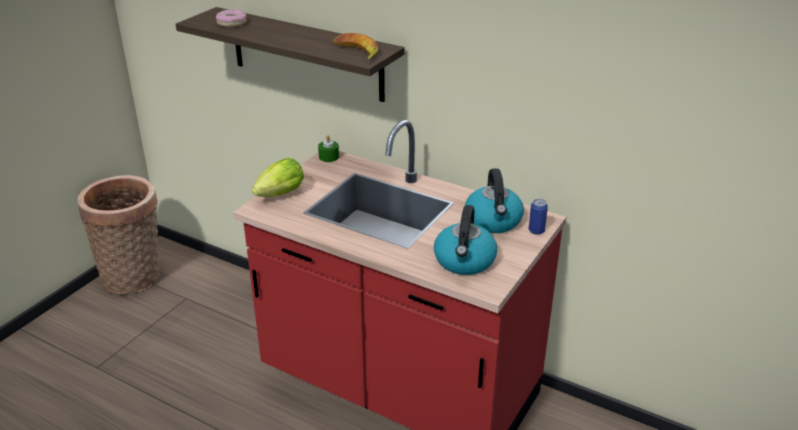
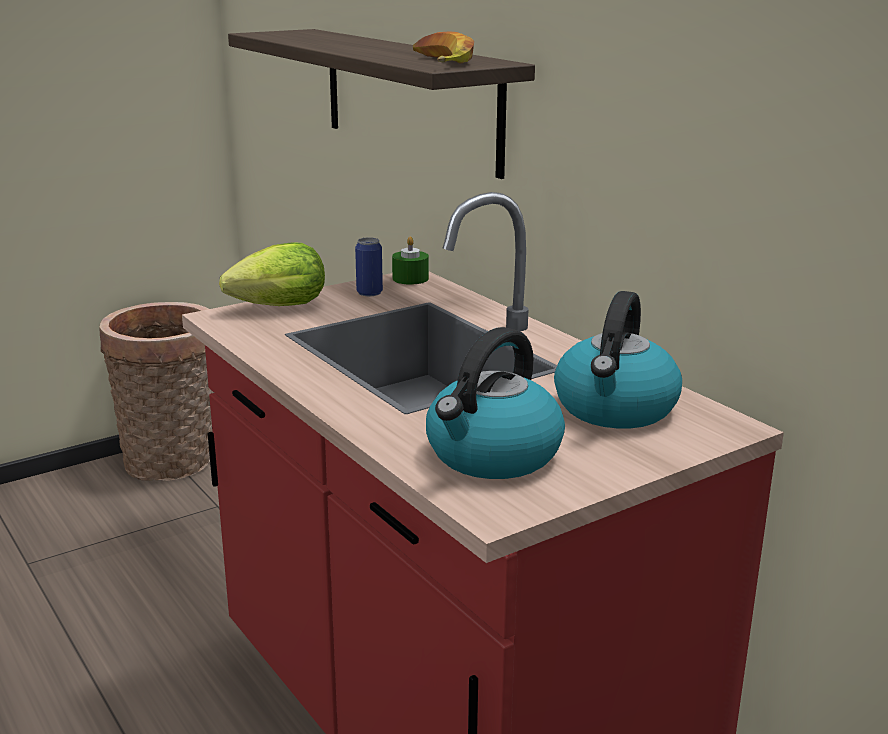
camera: 25 degrees right, 10 degrees down
donut [216,9,246,27] -> none
can [529,199,548,235] -> can moved to [355,237,383,296]

